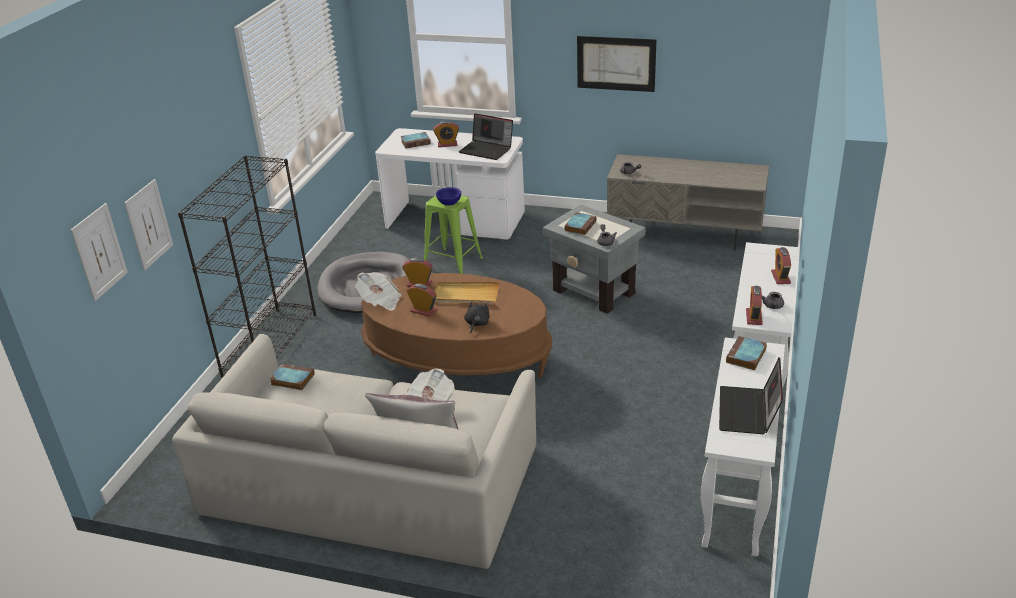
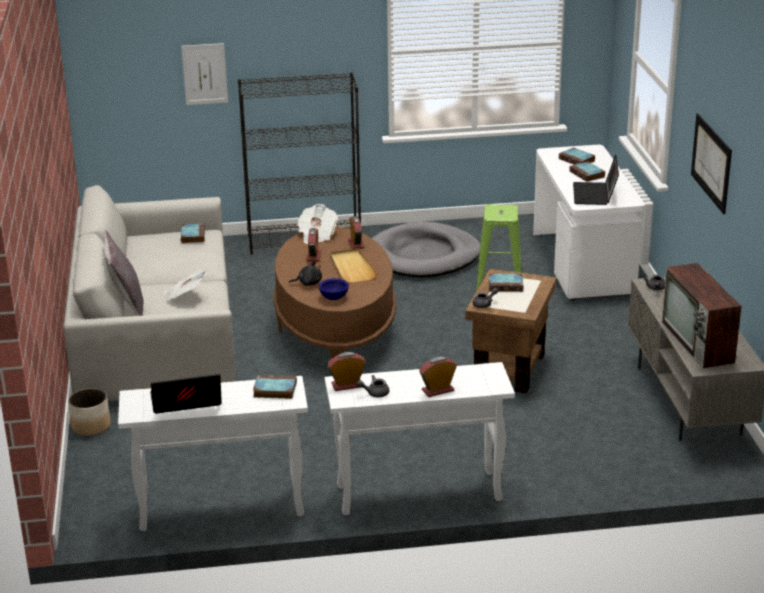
camera: 65 degrees right, 5 degrees down
picture [71,203,128,301] -> none
alarm clock [433,121,459,147] -> book [569,161,606,182]
blue bowl [436,187,461,206] -> blue bowl moved to [319,278,349,300]
grey side table [543,205,645,314] -> brown side table [465,269,556,393]
none -> planter [68,388,111,436]
none -> television [662,263,741,368]

